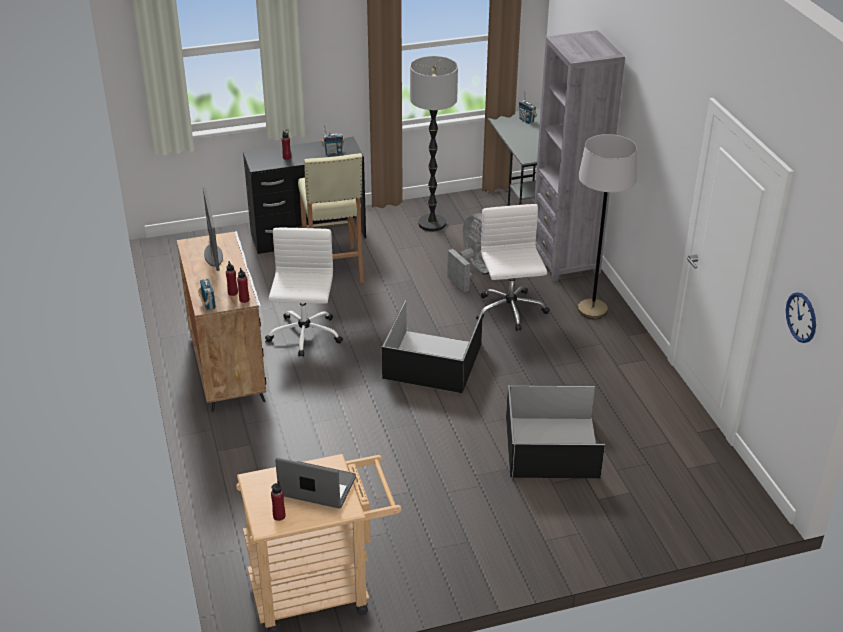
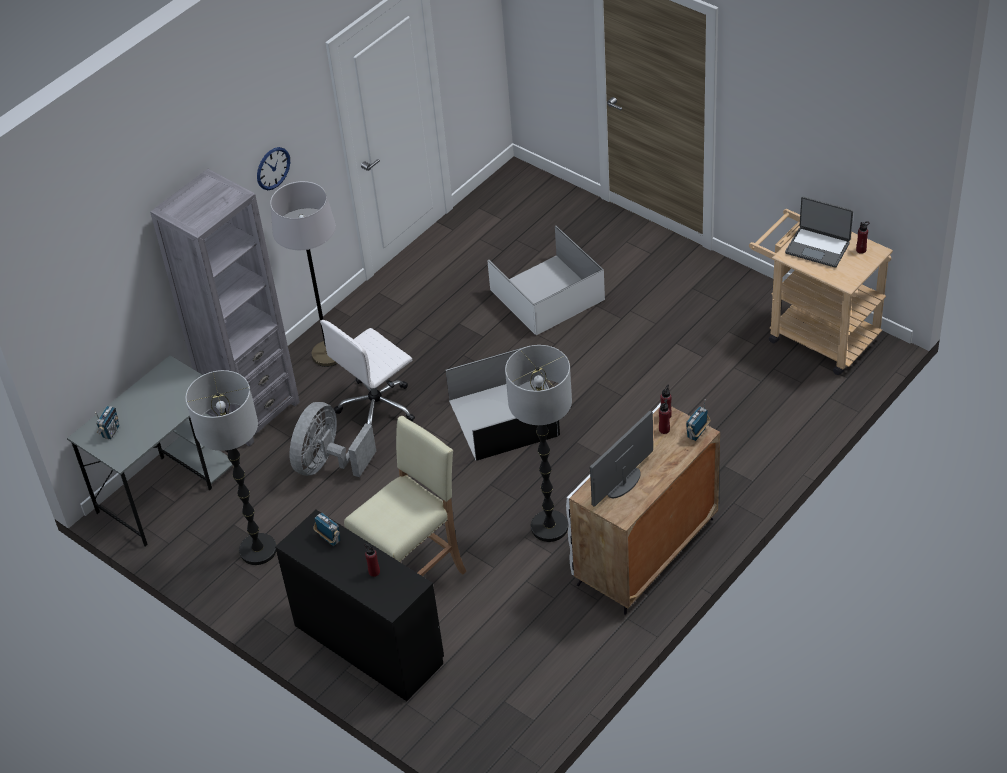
camera: 120 degrees left, 10 degrees up
white office chair [265,228,343,357] -> floor lamp [505,345,572,542]
laptop [275,458,356,509] -> laptop turned 45 degrees counterclockwise [785,196,853,268]
black storage box [506,385,605,478] -> white storage box [487,226,605,335]
wall clock [786,292,816,343] -> wall clock moved to [257,147,290,190]

